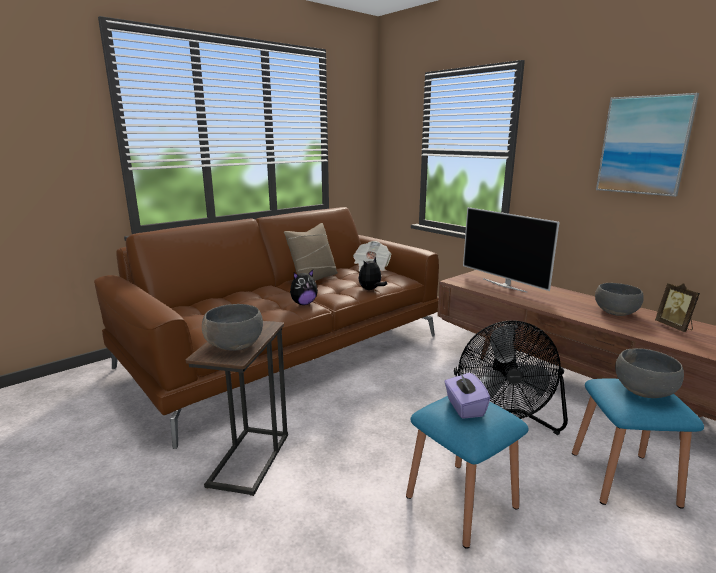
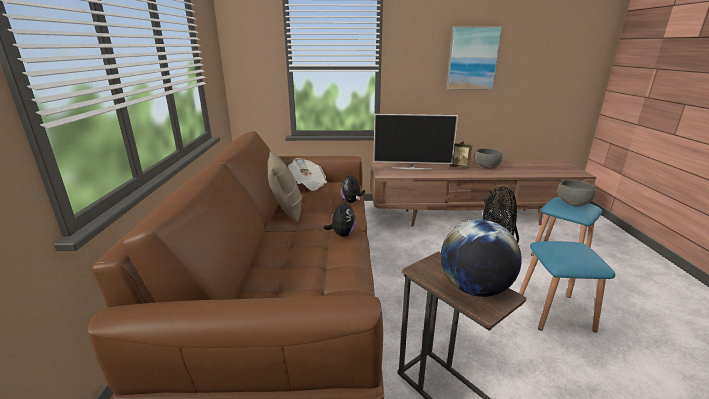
camera: 50 degrees left, 5 degrees up
grey bowl [202,304,263,351] -> globe [441,219,522,297]
purple tissue box [444,372,490,419] -> none
picture frame [655,283,700,332] -> picture frame moved to [450,141,472,169]

